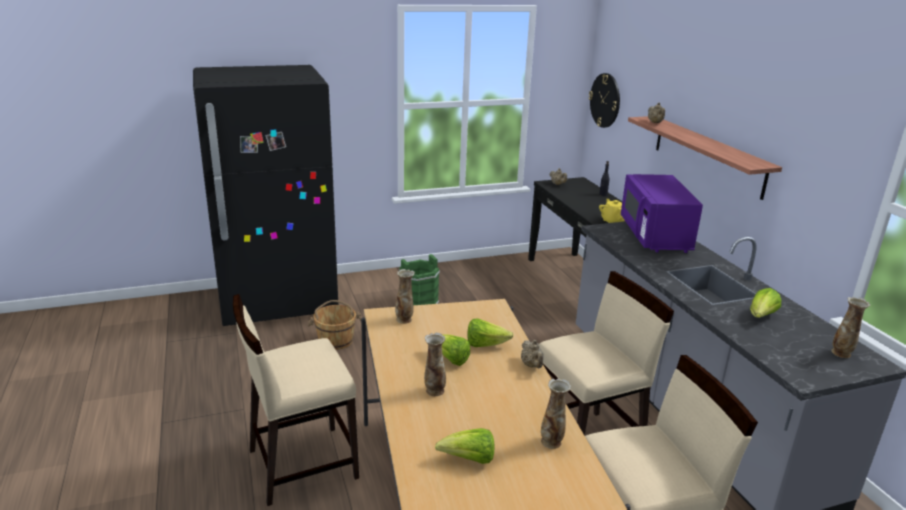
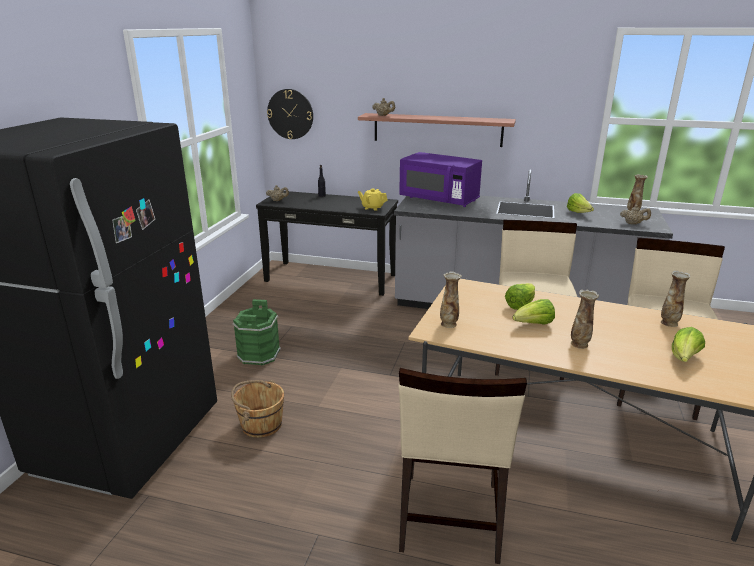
camera: 55 degrees left, 0 degrees up
beige teapot [521,340,544,368] -> beige teapot moved to [620,205,651,225]

